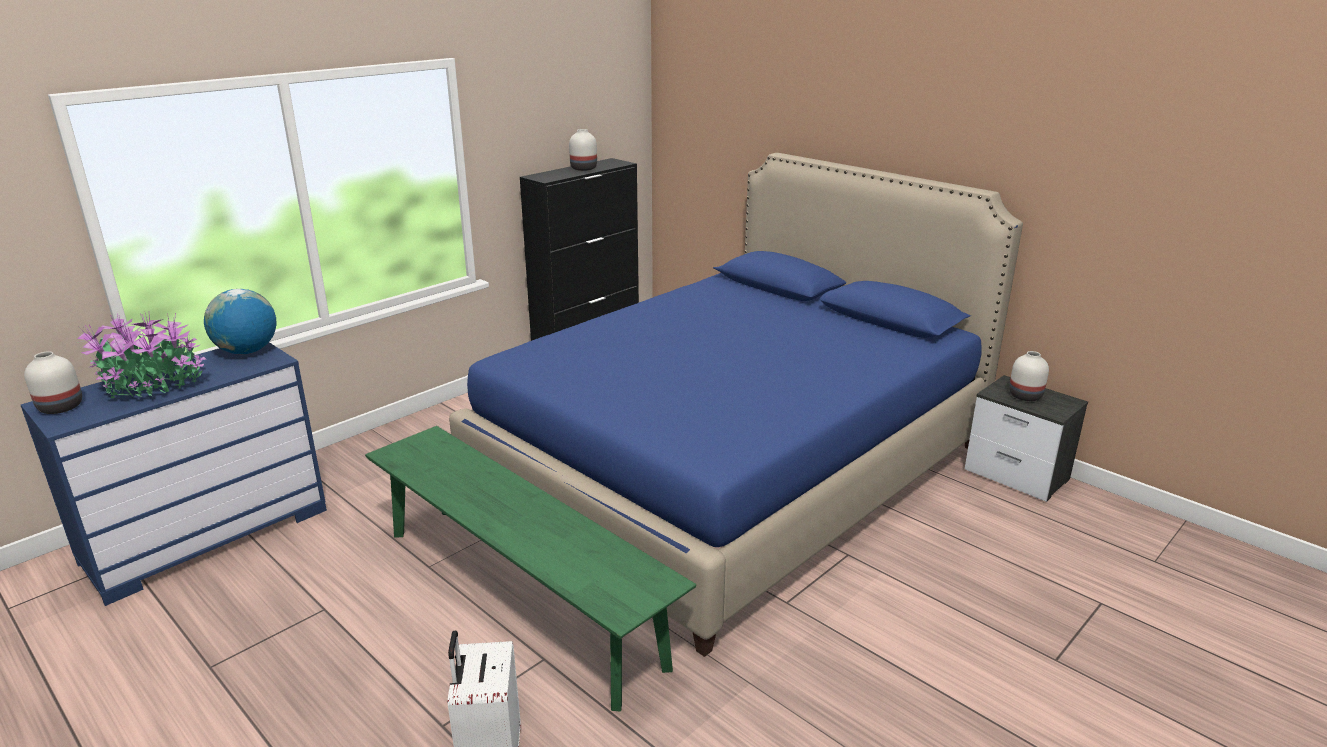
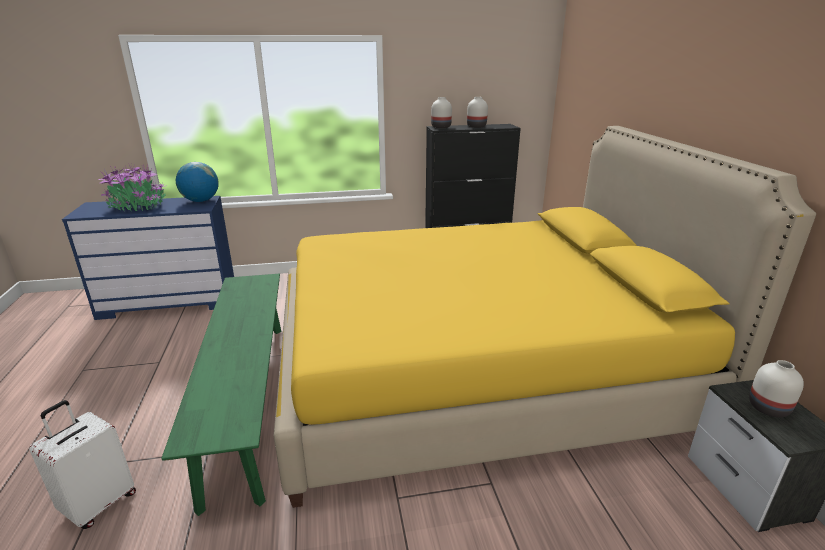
camera: 35 degrees right, 0 degrees up
white vase [24,351,82,414] -> white vase moved to [431,97,452,128]
blue bed [449,153,1023,657] -> yellow bed [274,126,816,508]

